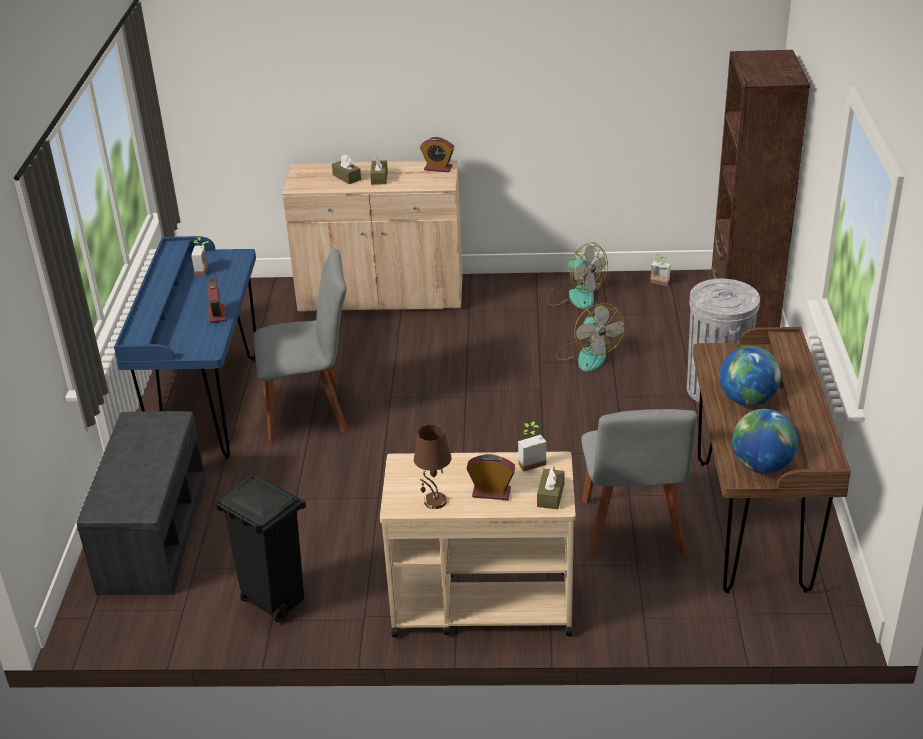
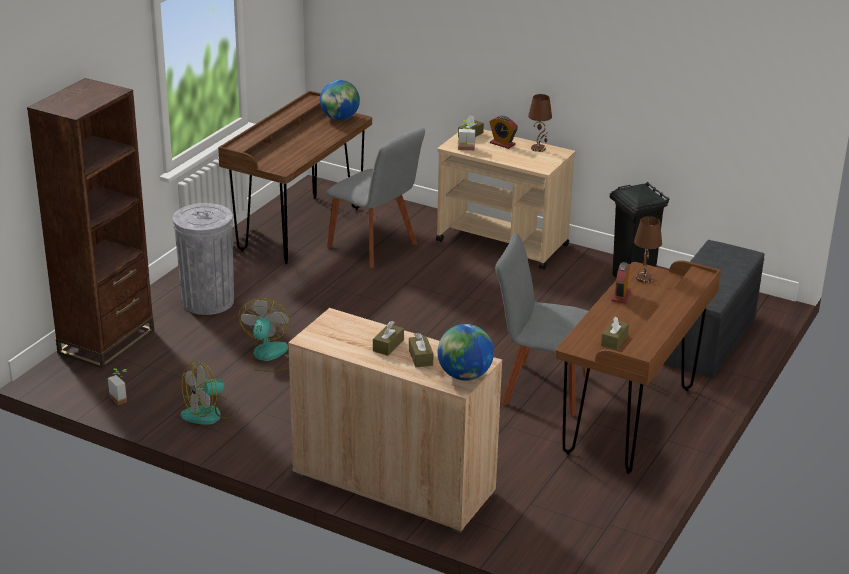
camera: 155 degrees left, 5 degrees down
blue desk [114,236,256,459] -> brown desk [555,261,721,474]
potted plant [191,237,209,276] -> brown tissue box [601,316,629,350]
alarm clock [420,137,454,172] -> none
fan [547,242,608,309] -> fan turned 105 degrees counterclockwise [181,361,239,424]
grey chair [581,409,697,559] -> grey chair turned 105 degrees clockwise [326,128,425,268]
globe [719,346,781,406] -> globe moved to [438,324,494,381]
none -> brown table lamp [634,216,662,283]

